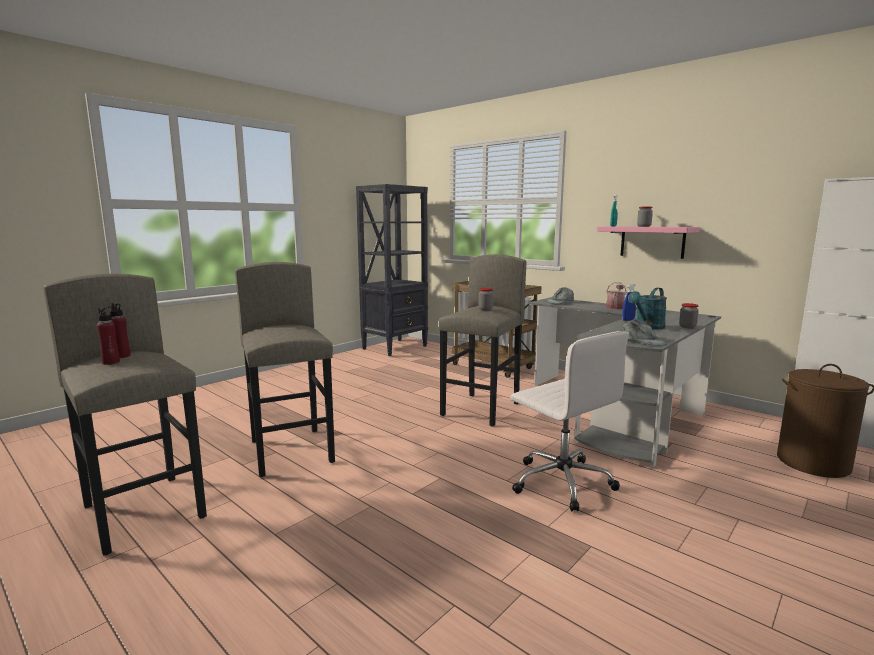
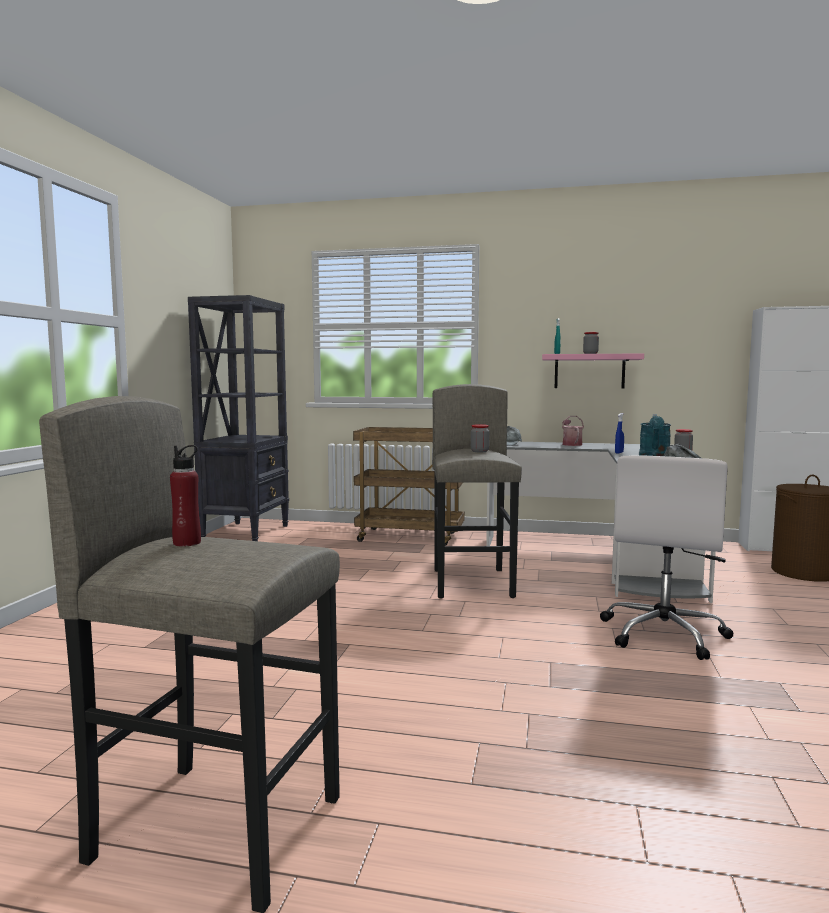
camera: 30 degrees left, 5 degrees down
red bottle [97,306,120,365] -> none
grey stool [235,262,335,477] -> none
white office chair [510,331,629,512] -> white office chair turned 90 degrees clockwise [600,455,733,660]

